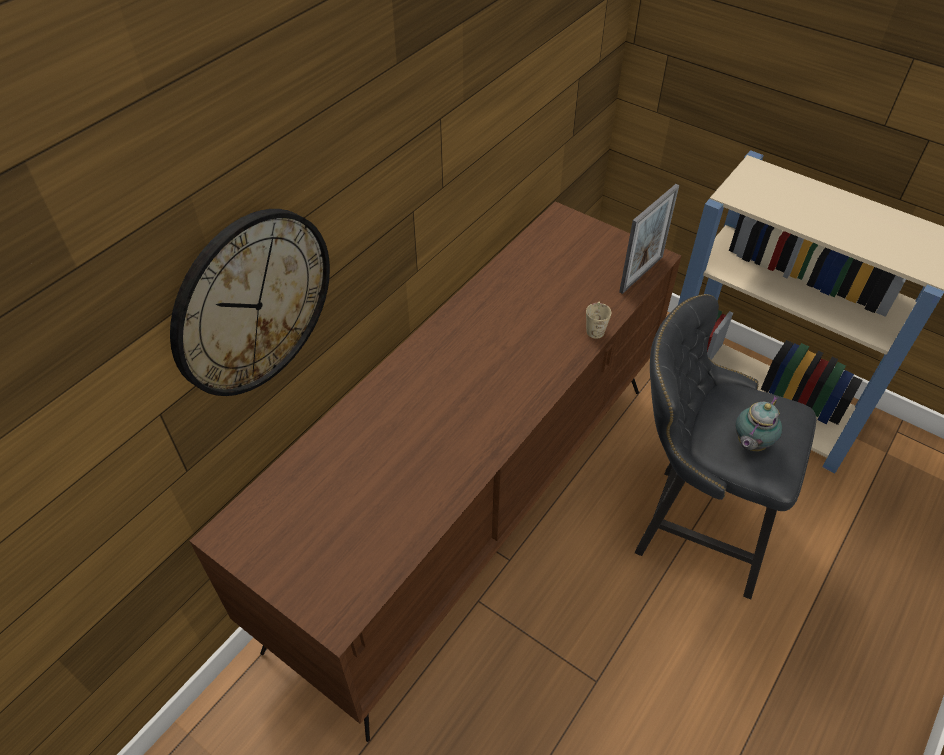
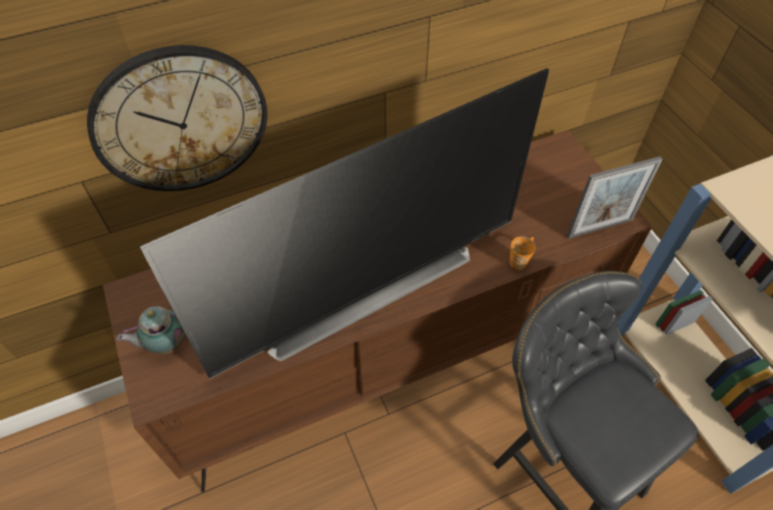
camera: 30 degrees right, 5 degrees up
beige mug [586,301,611,339] -> orange mug [510,236,535,270]
teapot [735,396,782,451] -> teapot moved to [117,306,184,354]
none -> television [140,68,549,379]

